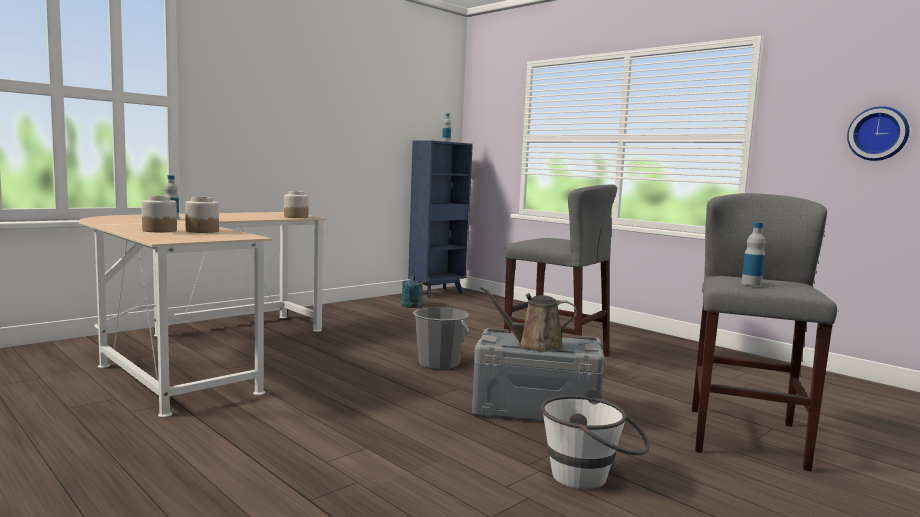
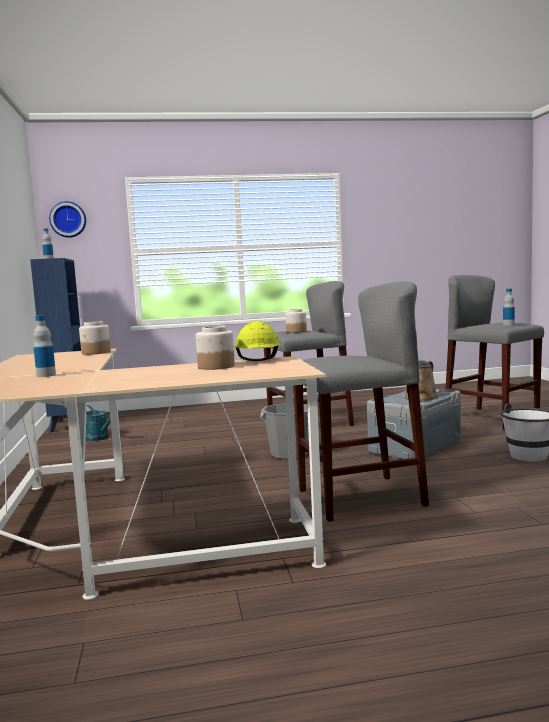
camera: 55 degrees left, 0 degrees up
jar [141,196,177,232] -> jar moved to [285,309,307,333]
wall clock [847,106,909,161] -> wall clock moved to [49,201,86,238]
none -> yellow hard hat [234,321,281,361]
none -> grey stool [293,281,429,522]

